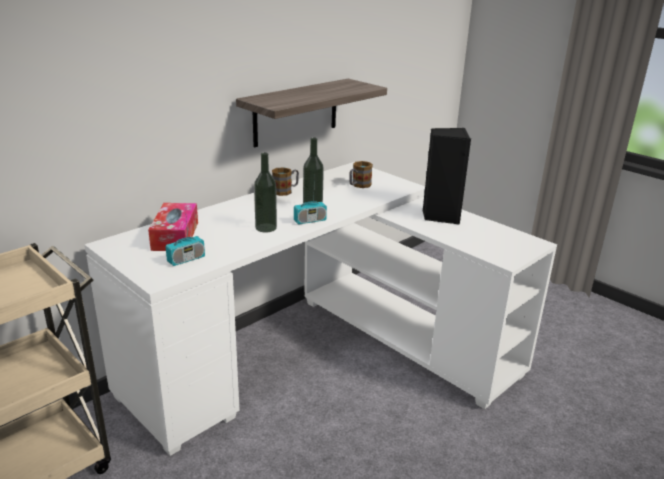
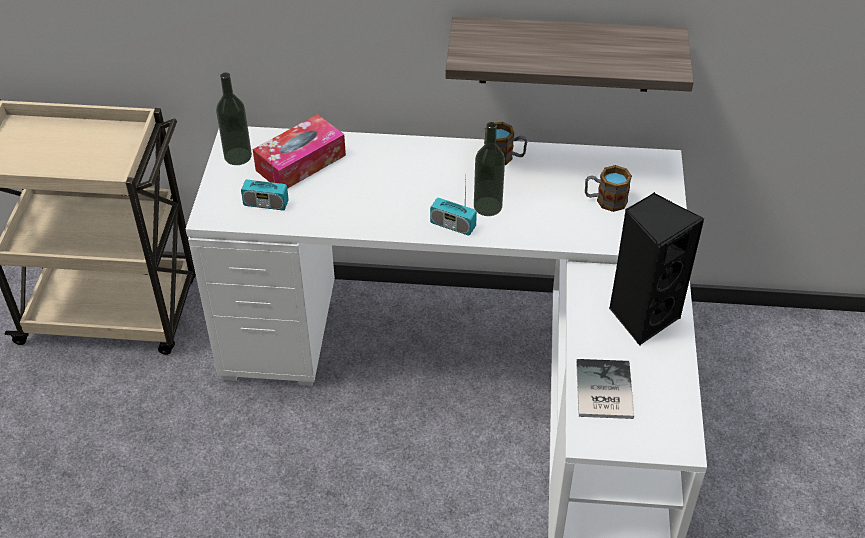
camera: 50 degrees right, 20 degrees up
bottle [254,152,277,233] -> bottle moved to [216,72,252,165]
none -> book [576,359,634,419]

